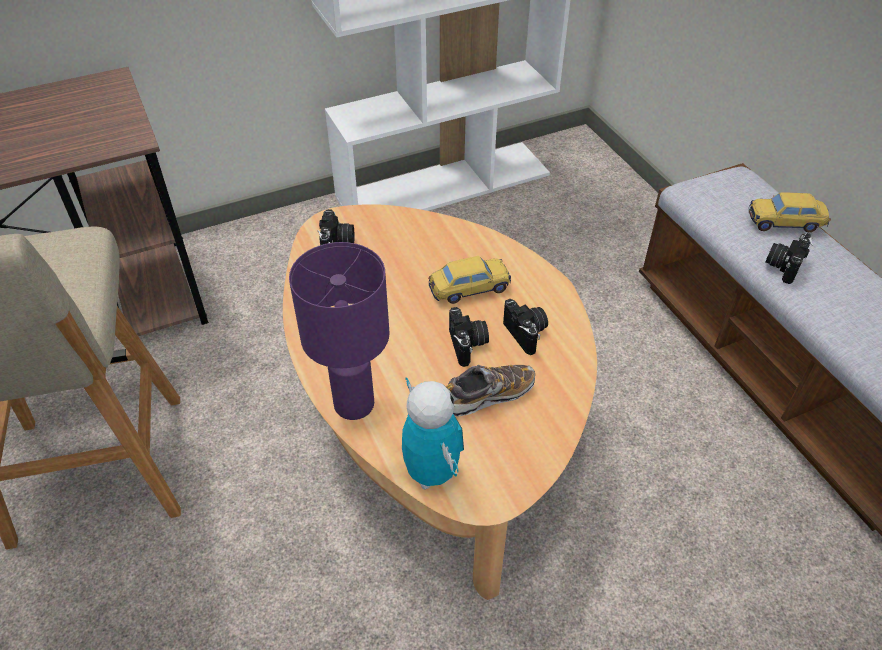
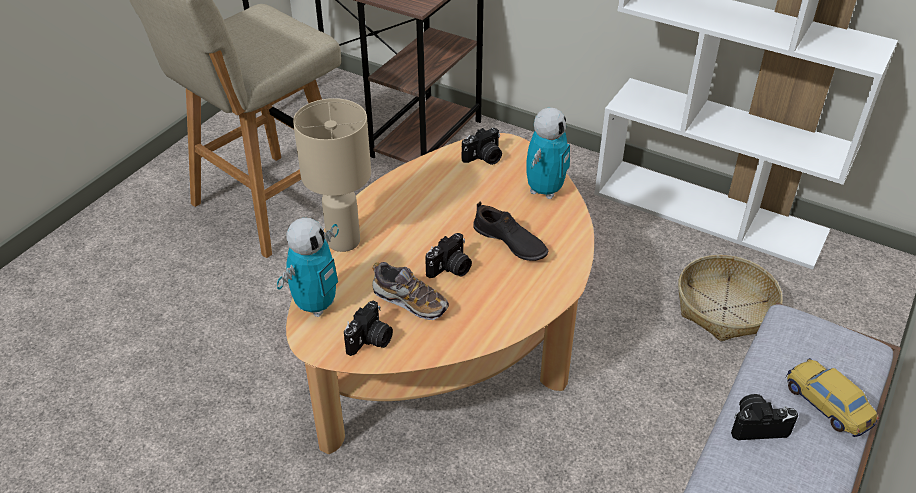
camera: 55 degrees right, 5 degrees down
purple table lamp [289,242,390,420] -> beige table lamp [293,98,371,252]
toy car [428,256,511,304] -> black shoe [473,201,548,261]
camera [503,299,548,355] -> camera moved to [344,301,393,356]
none -> toy robot [526,108,570,199]
none -> basket [678,255,783,341]

